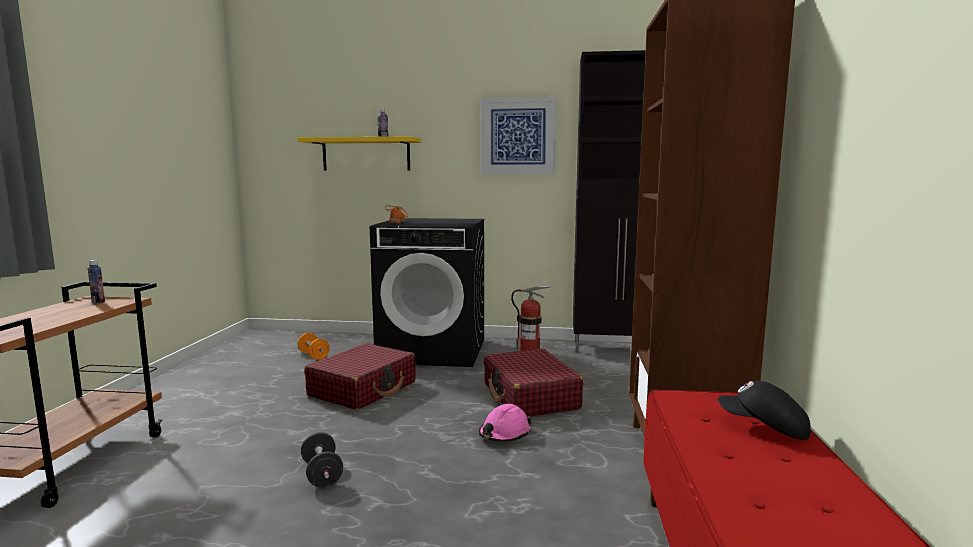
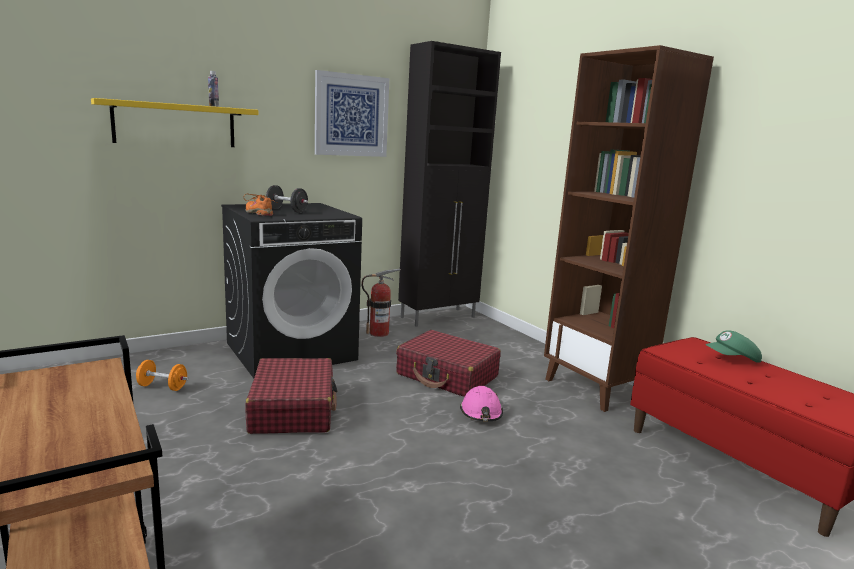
camera: 40 degrees left, 5 degrees up
bottle [88,260,105,303] -> none
black dumbbell [301,432,343,487] -> black dumbbell moved to [266,185,308,213]
black cap [718,381,811,440] -> green cap [705,330,762,363]

